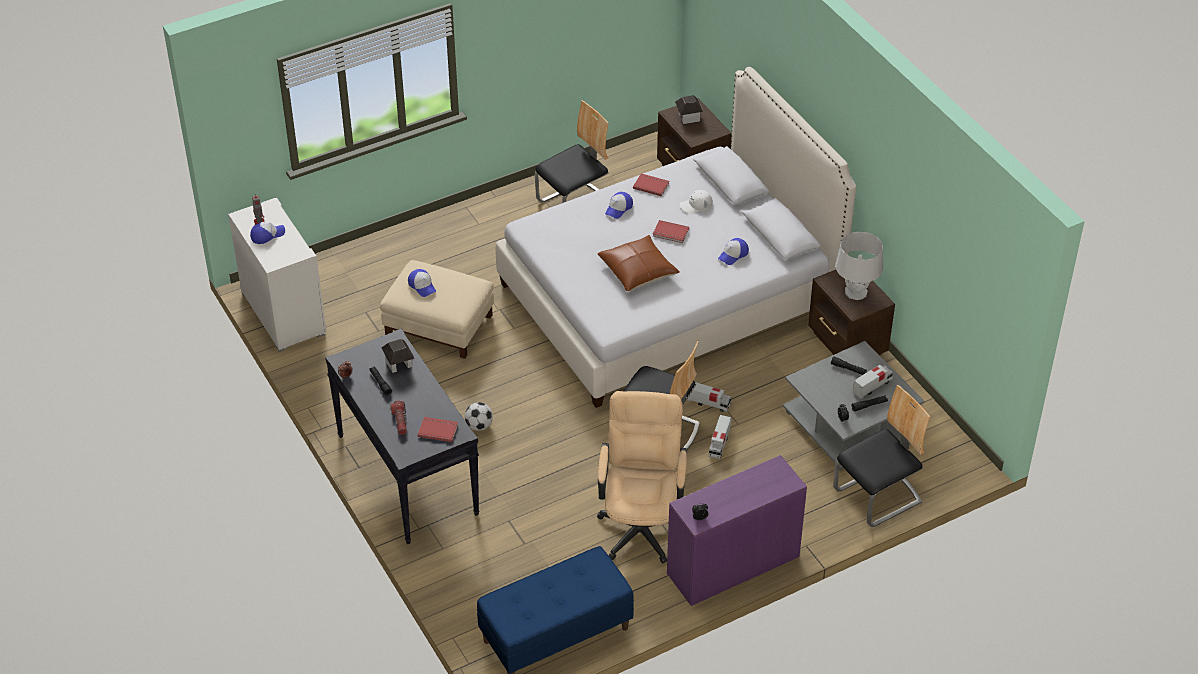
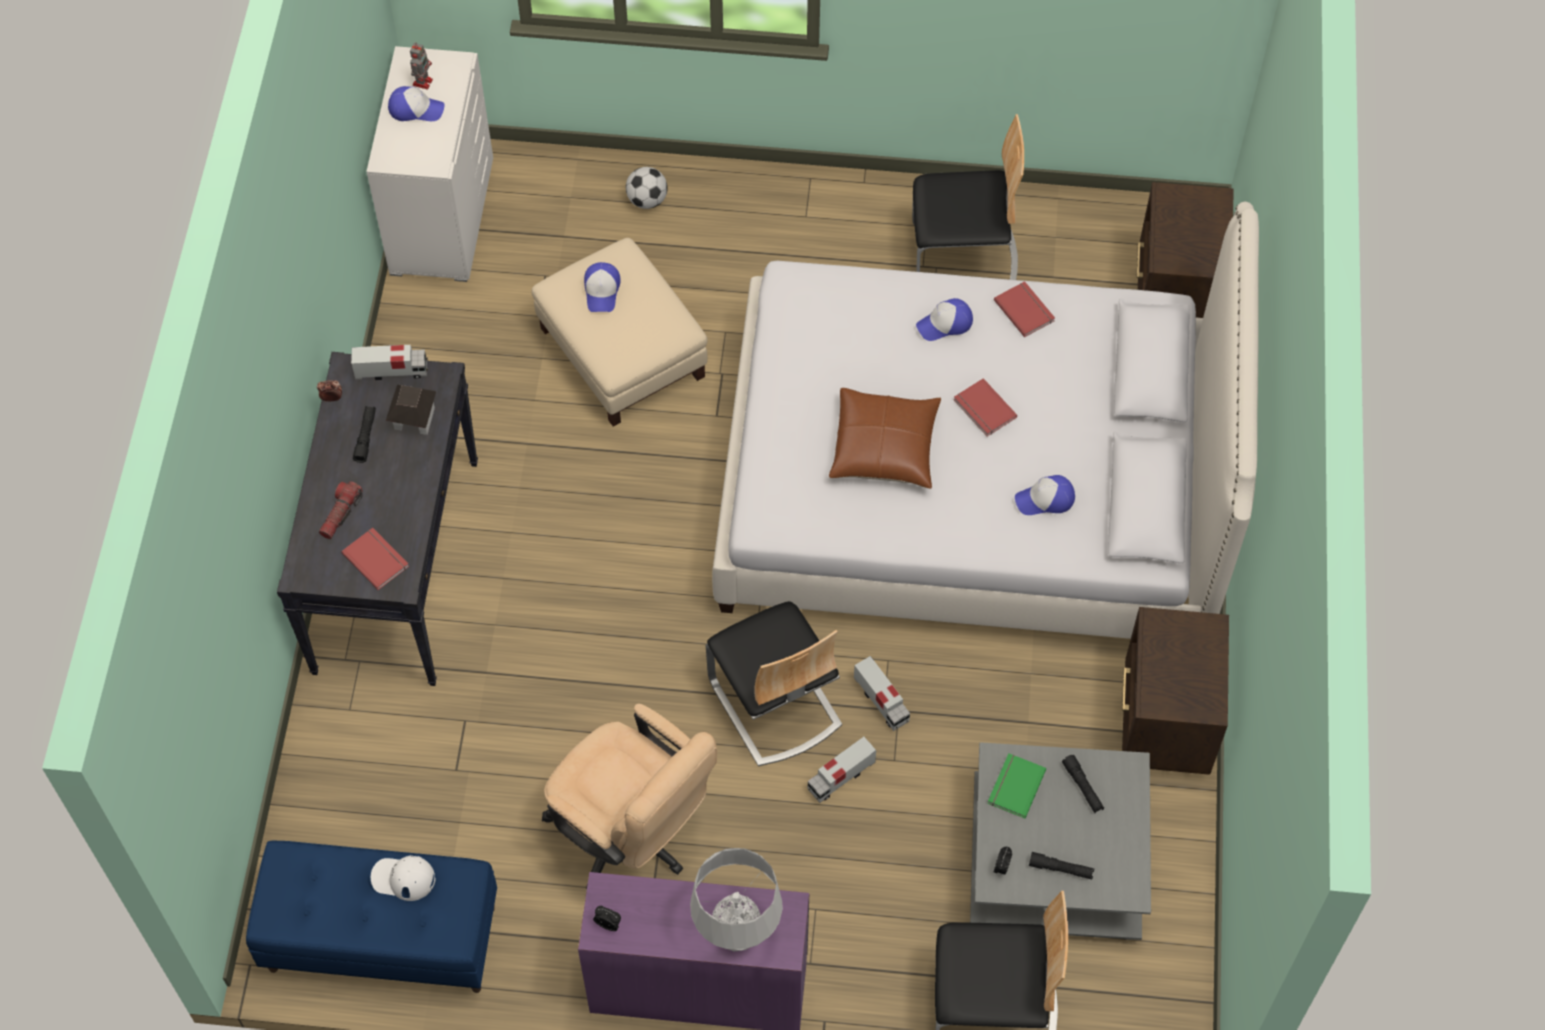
camera: 35 degrees right, 15 degrees up
football [465,402,493,431] -> football moved to [626,167,668,209]
beige office chair [597,391,687,563] -> beige office chair turned 90 degrees clockwise [542,704,717,889]
toy house [675,95,703,124] -> none
white cap [680,190,713,214] -> white cap moved to [371,855,435,901]
grey table lamp [835,232,883,300] -> grey table lamp moved to [690,848,783,951]
toy truck [853,365,893,399] -> toy truck moved to [351,345,428,380]
none -> green book [987,753,1046,818]

